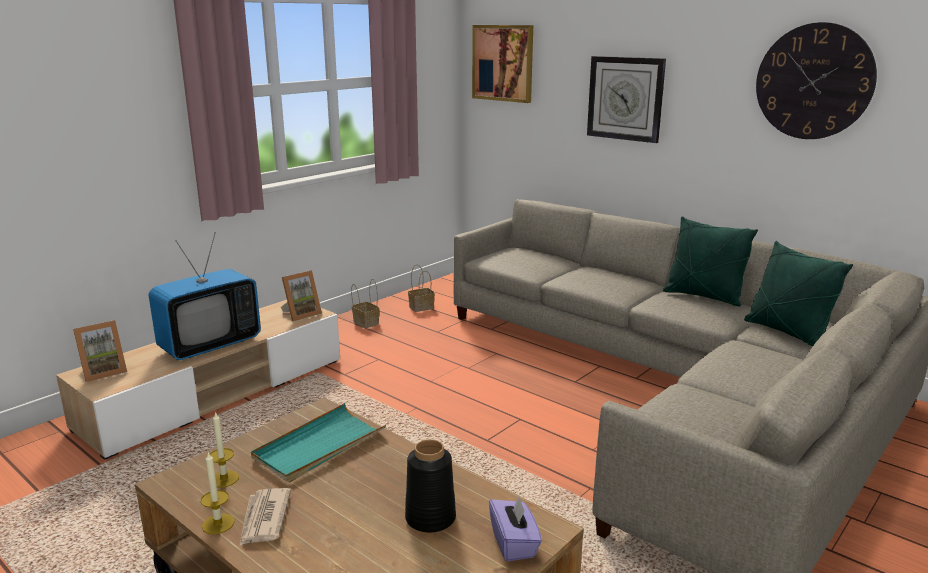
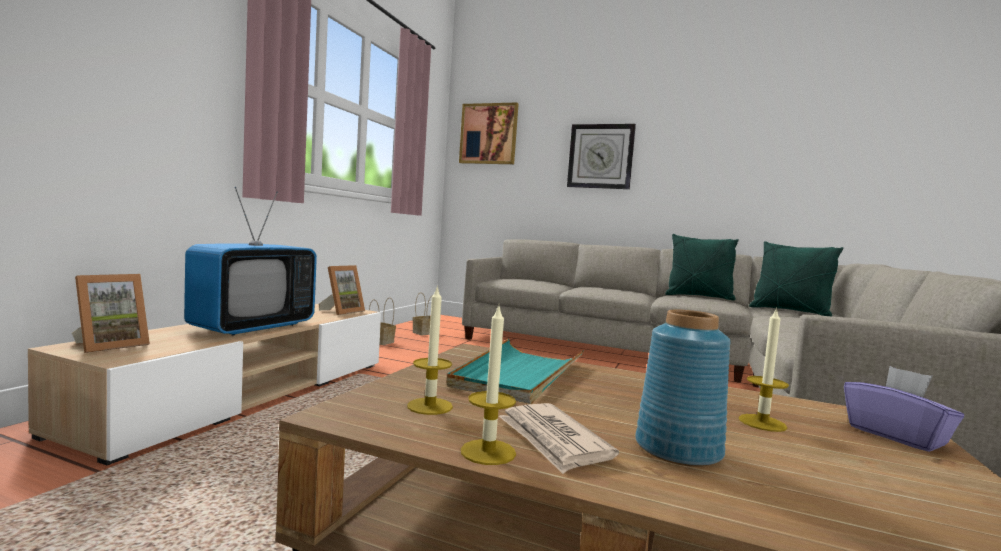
camera: 20 degrees left, 15 degrees down
black vase [405,439,456,532] -> candle [739,307,789,432]
wall clock [756,22,877,139] -> none
none -> blue vase [635,309,731,467]

